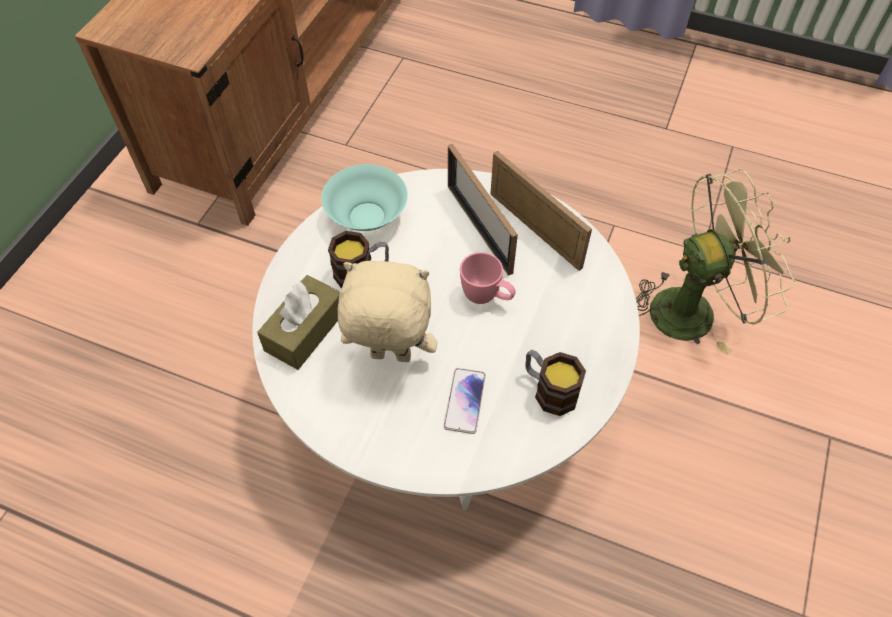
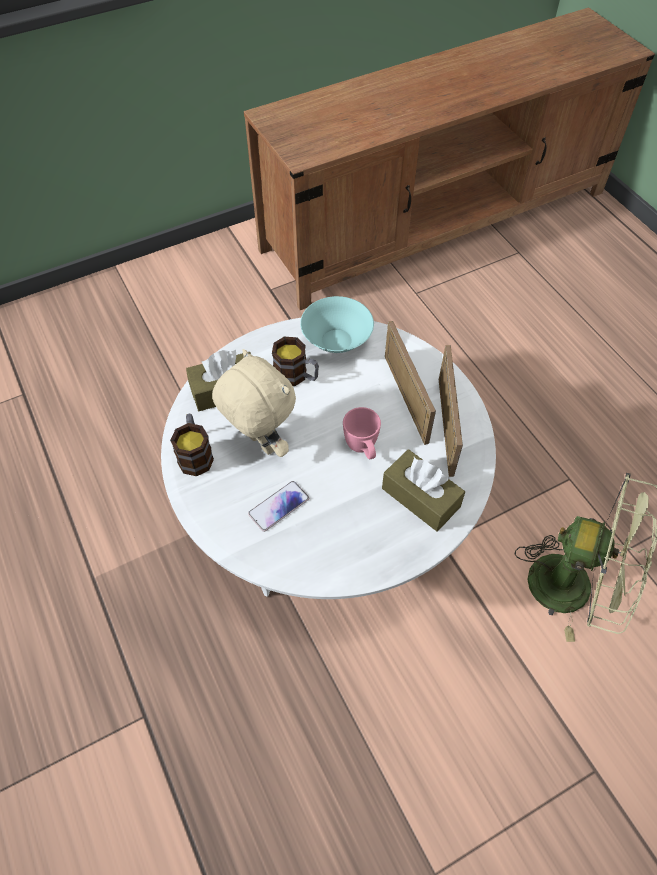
camera: 40 degrees right, 0 degrees up
picture frame [448,144,518,276] -> picture frame turned 150 degrees clockwise [385,321,436,445]
mug [525,350,586,416] -> mug moved to [170,414,214,476]
none -> brown tissue box [382,449,465,531]

